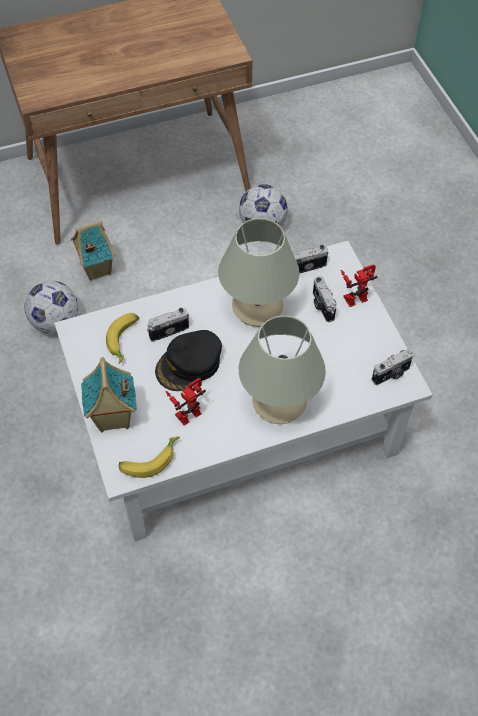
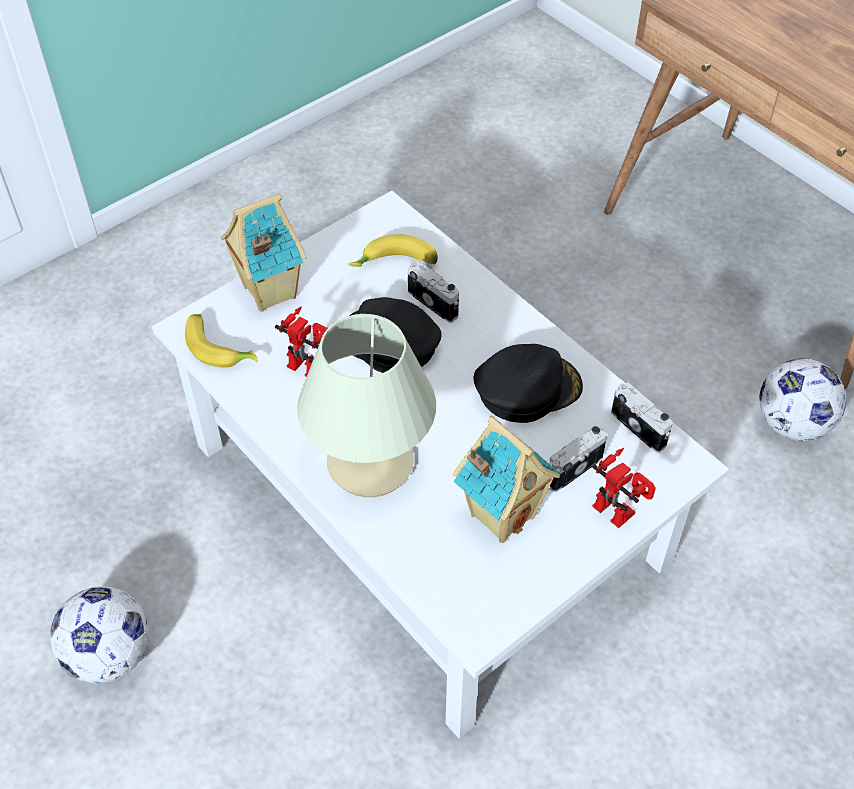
camera: 70 degrees right, 5 degrees down
football [24,281,78,333] -> football moved to [51,587,149,683]
toy house [71,221,115,281] -> toy house moved to [453,416,560,543]
beige table lamp [218,218,299,327] -> black cap [474,344,583,423]
camera [372,349,413,385] -> none

